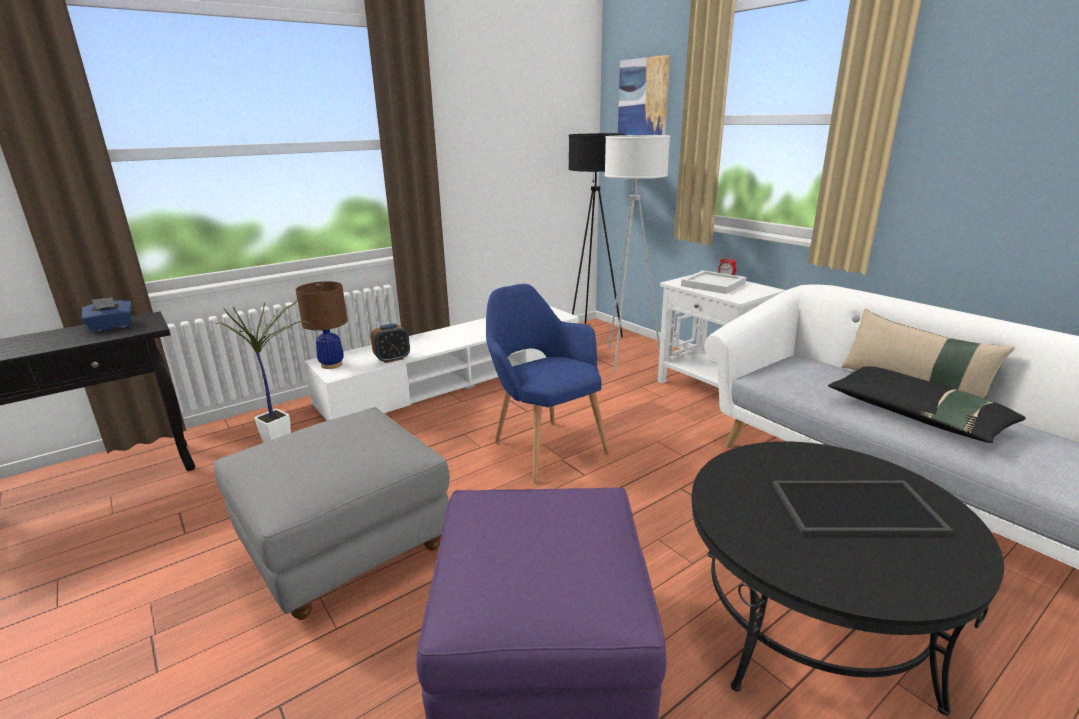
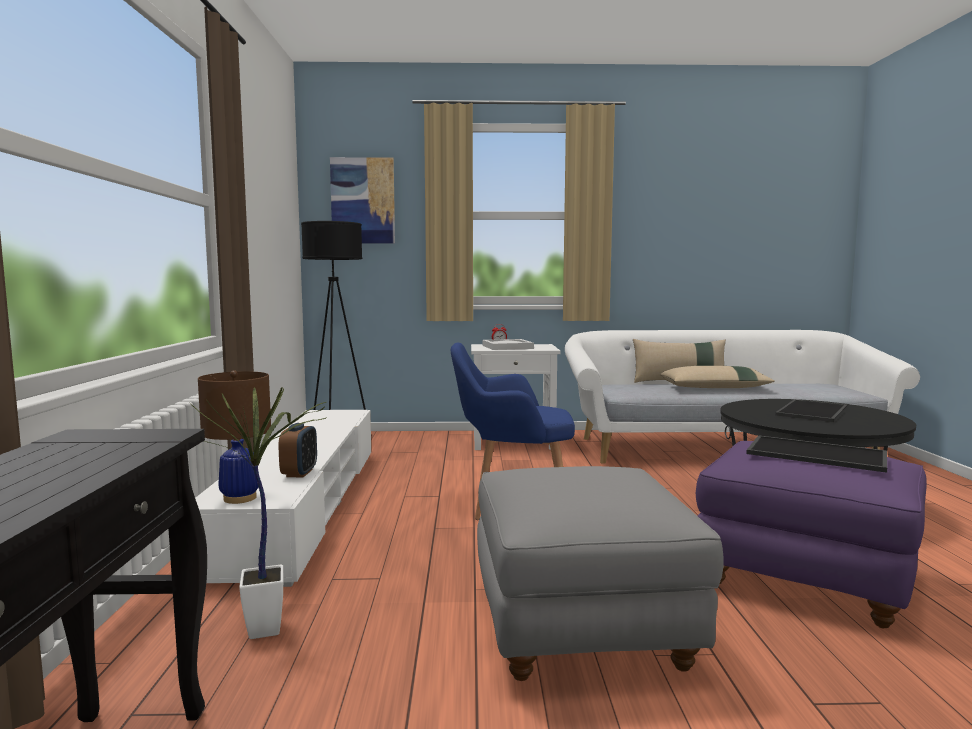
camera: 55 degrees left, 15 degrees down
blue tissue box [82,297,131,332] -> none
white floor lamp [604,135,670,372] -> none
black pillow [828,366,1026,443] -> beige pillow [660,366,775,388]
none -> tray [746,435,887,473]

